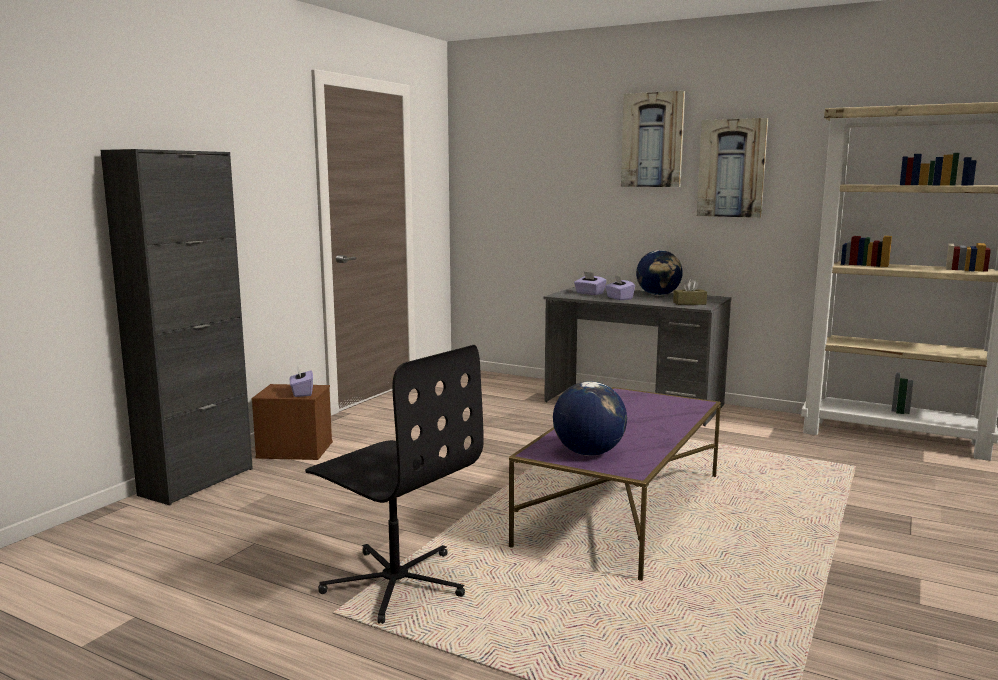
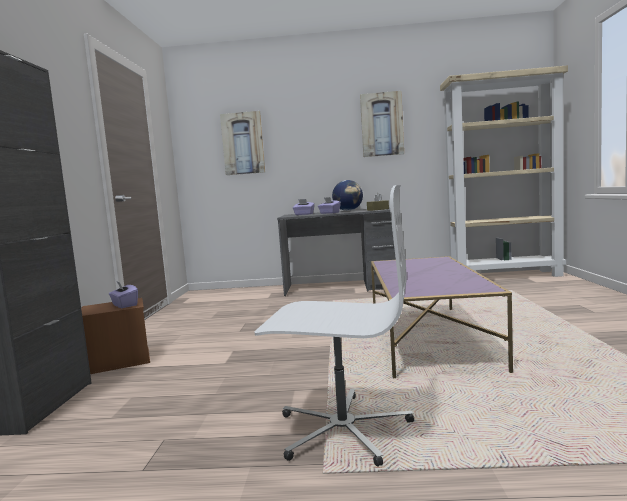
camera: 25 degrees left, 5 degrees down
black office chair [305,345,484,624] -> white office chair [254,185,414,466]
globe [553,381,627,456] -> none
picture [621,91,685,187] -> picture moved to [220,111,265,175]

